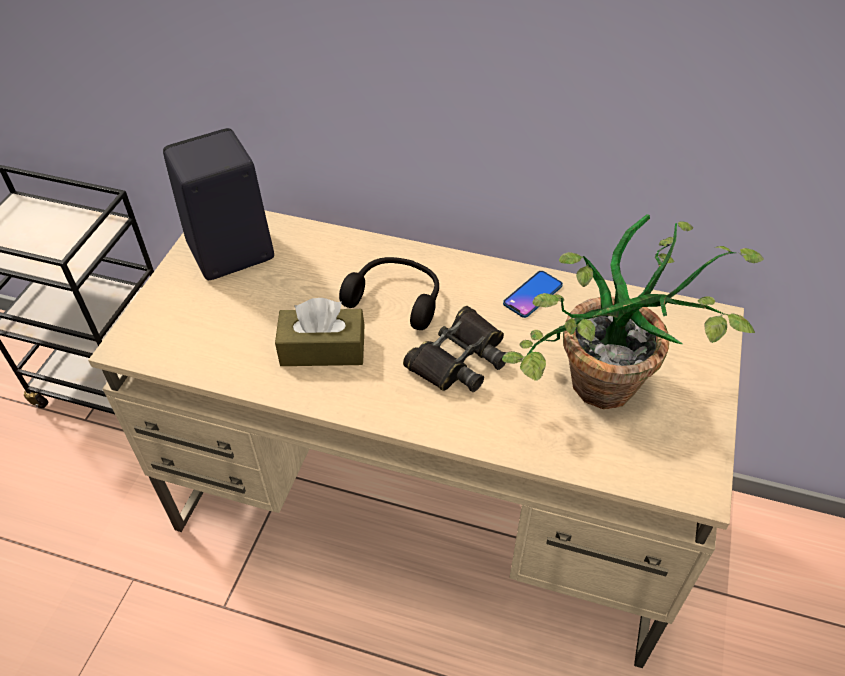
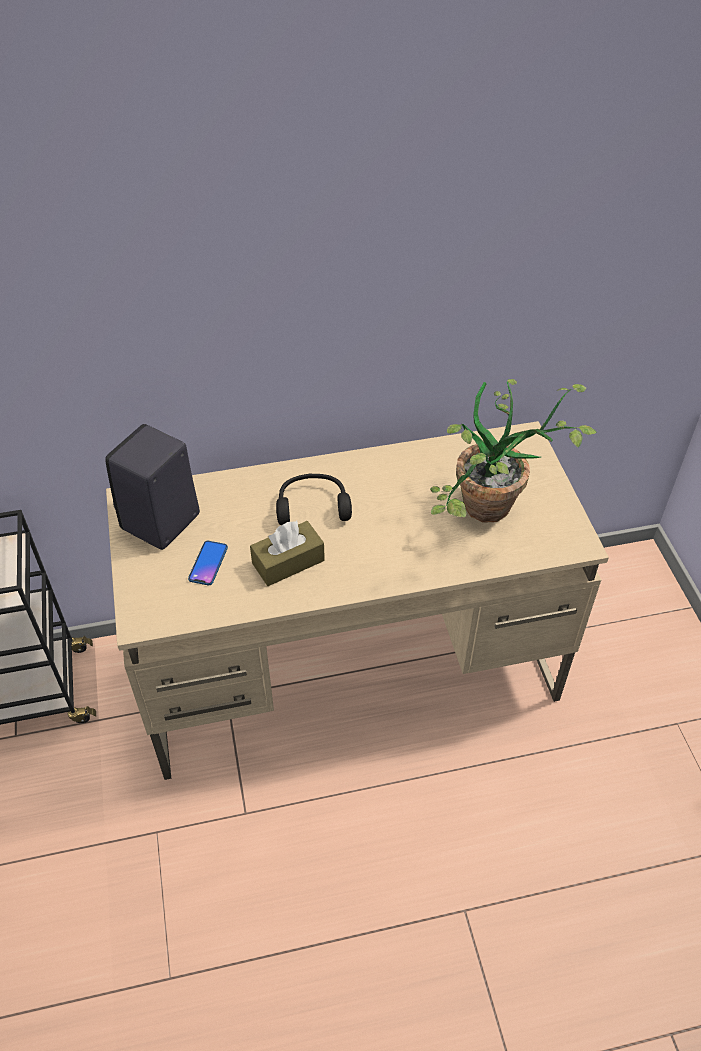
camera: 30 degrees left, 0 degrees up
black binoculars [403,306,506,392] -> none
phone [503,271,563,318] -> phone moved to [188,541,228,585]

